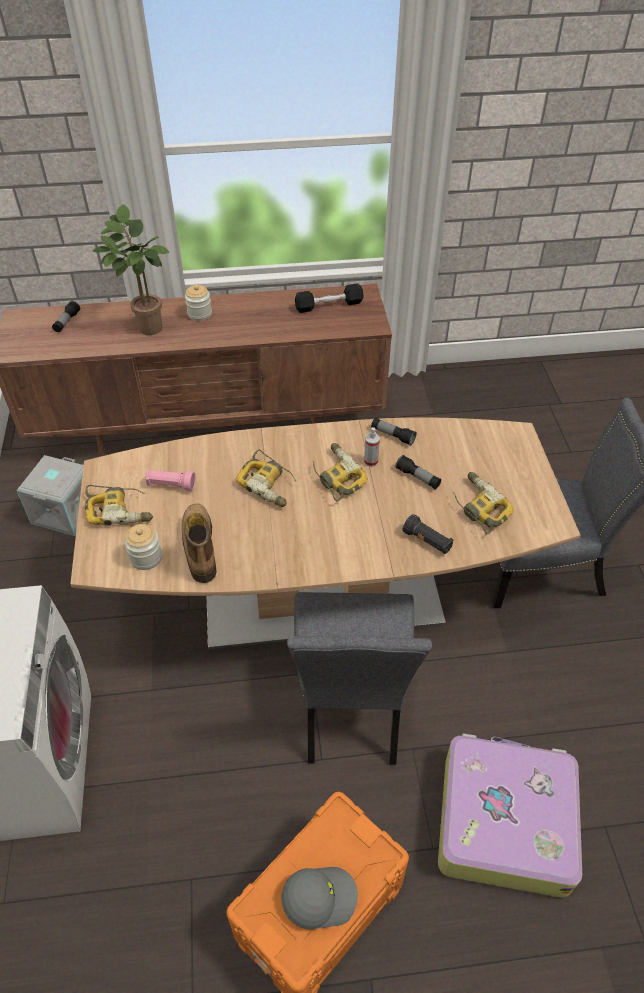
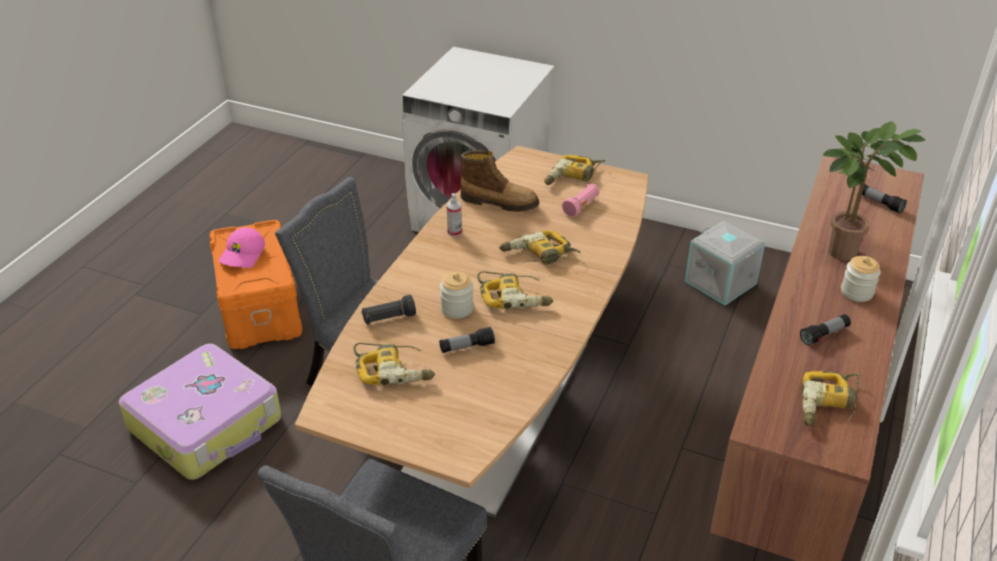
camera: 120 degrees right, 10 degrees down
jar [124,524,162,570] -> jar moved to [440,272,474,318]
grey cap [281,867,358,929] -> pink cap [219,228,265,268]
black dumbbell [295,284,364,313] -> power drill [802,371,860,426]
spray bottle [364,427,380,467] -> spray bottle moved to [447,193,462,237]
flashlight [371,418,417,446] -> flashlight moved to [800,314,851,345]

